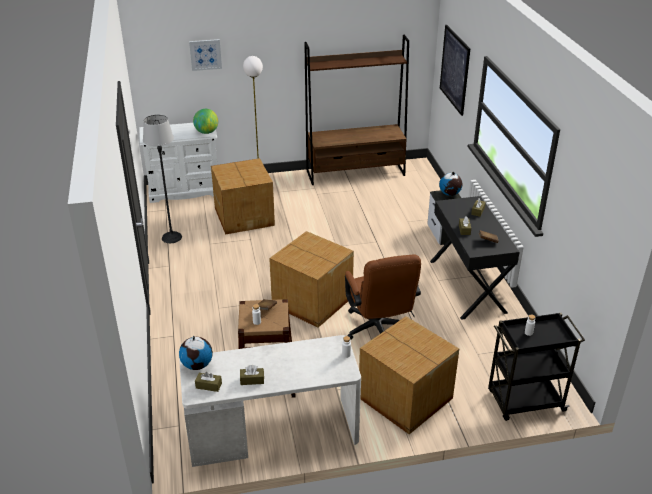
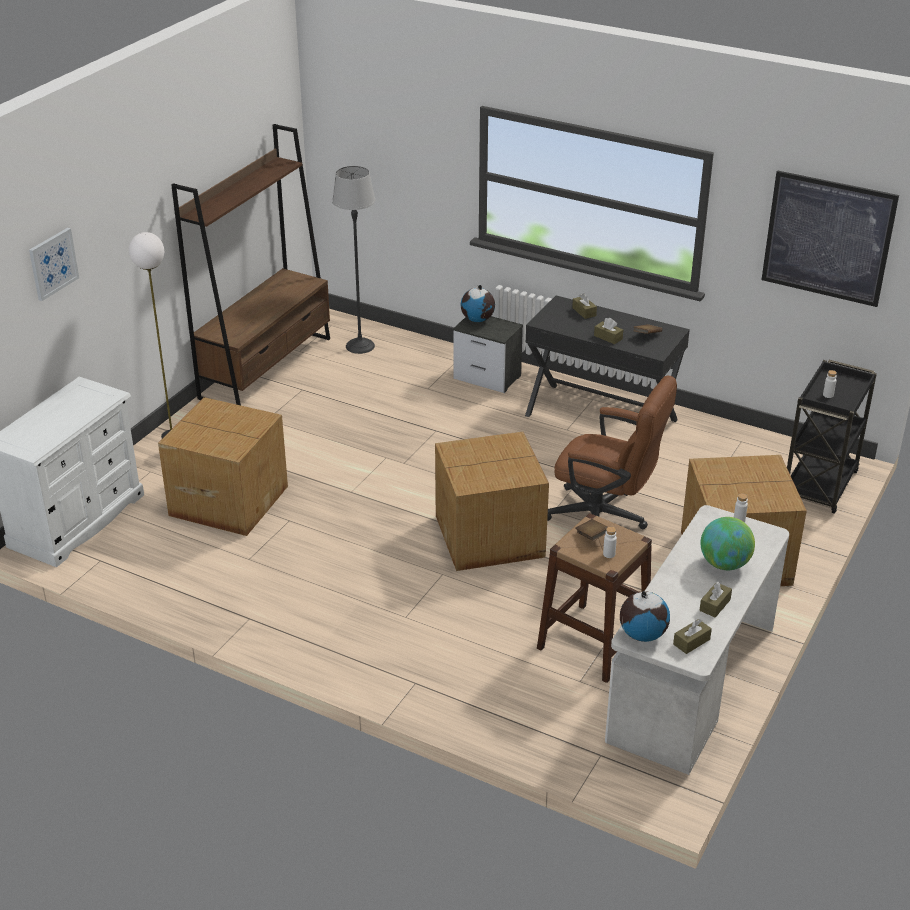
camera: 50 degrees left, 0 degrees up
floor lamp [143,115,182,243] -> floor lamp moved to [332,166,375,354]
globe [193,109,218,134] -> globe moved to [701,517,755,570]
picture [440,25,470,116] -> picture moved to [761,170,899,307]

